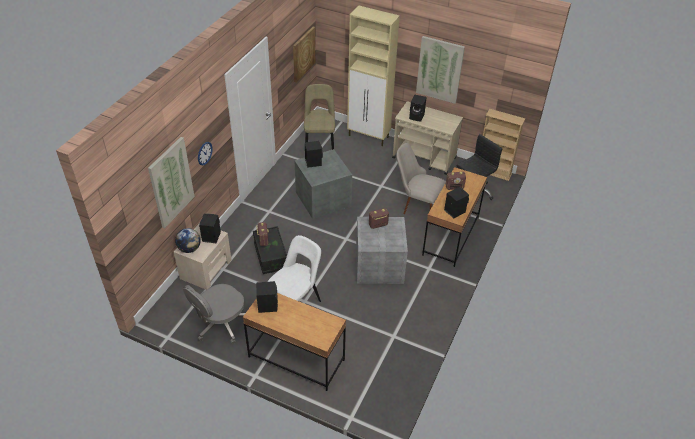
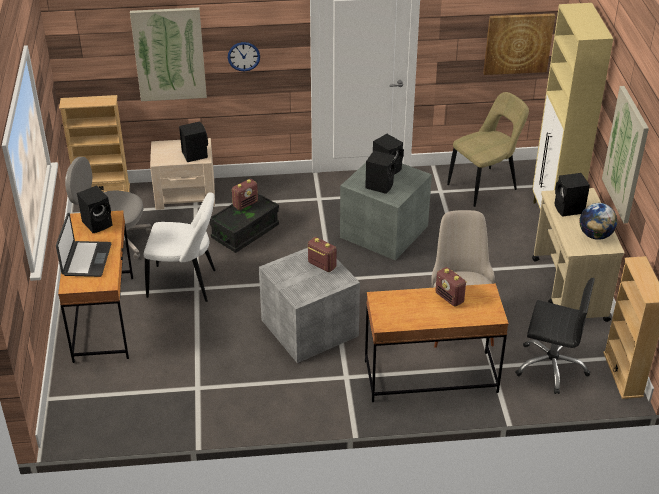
camera: 60 degrees right, 5 degrees down
globe [175,228,201,253] -> globe moved to [579,203,617,240]
black speaker [444,187,469,218] -> black speaker moved to [365,151,396,194]
none -> laptop [56,213,111,277]
none -> beige bookcase [59,95,130,192]

